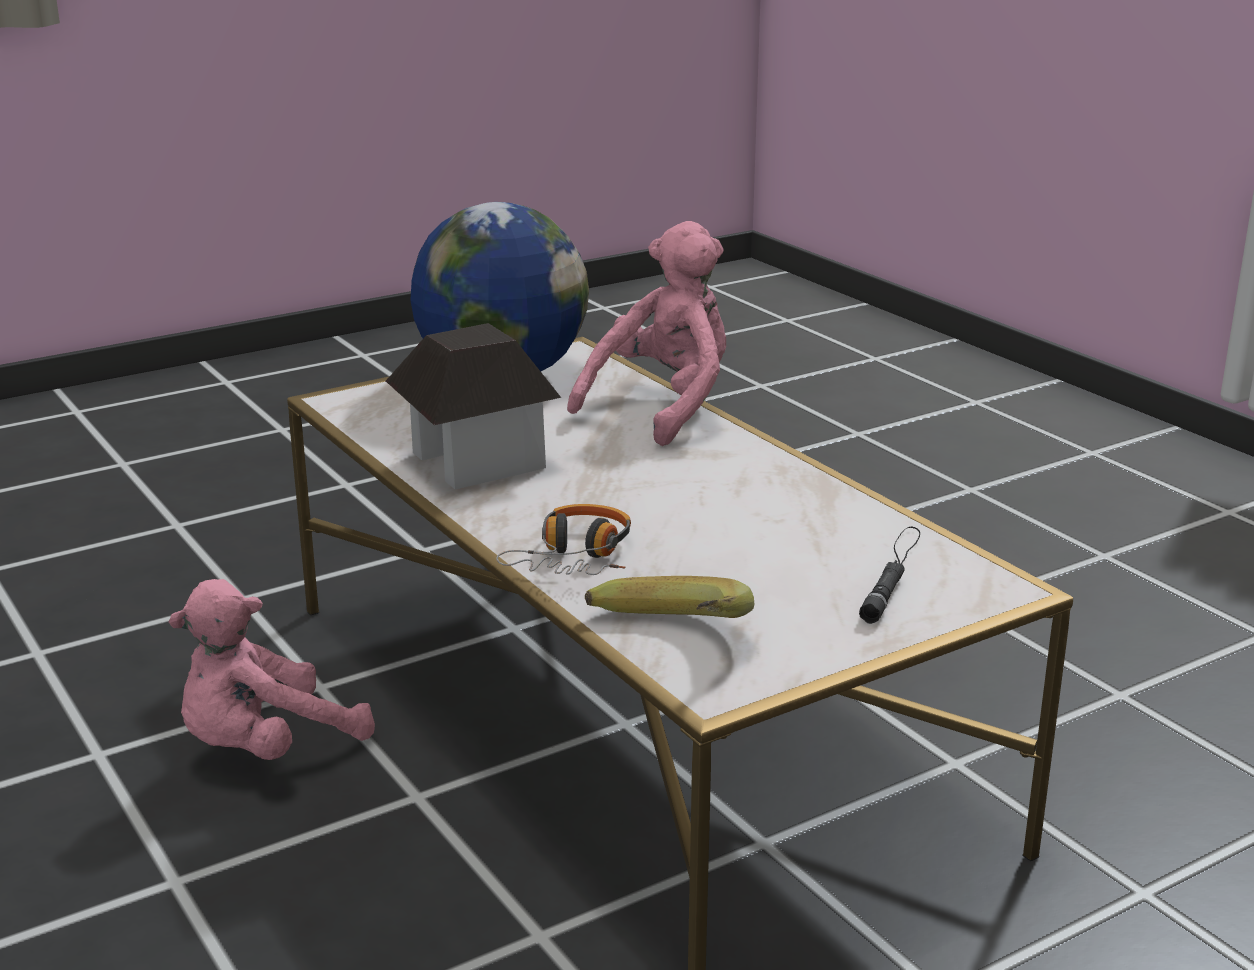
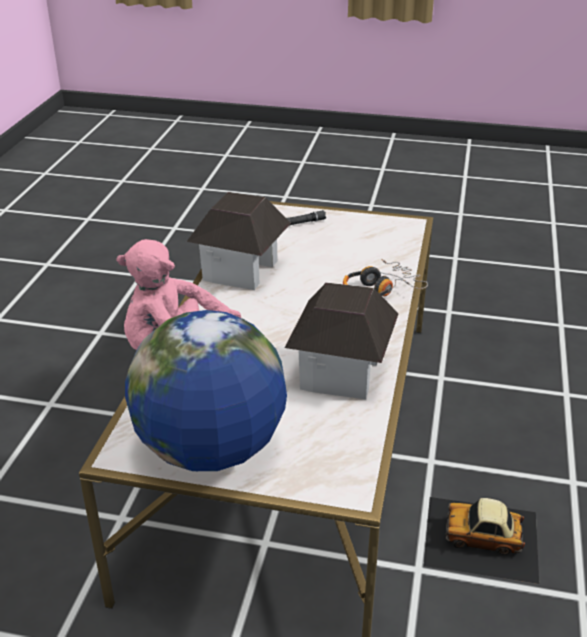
camera: 135 degrees left, 10 degrees up
pink plush toy [169,579,375,760] -> toy car [424,497,539,584]
banana [585,576,754,618] -> none
none -> toy house [187,192,291,290]

